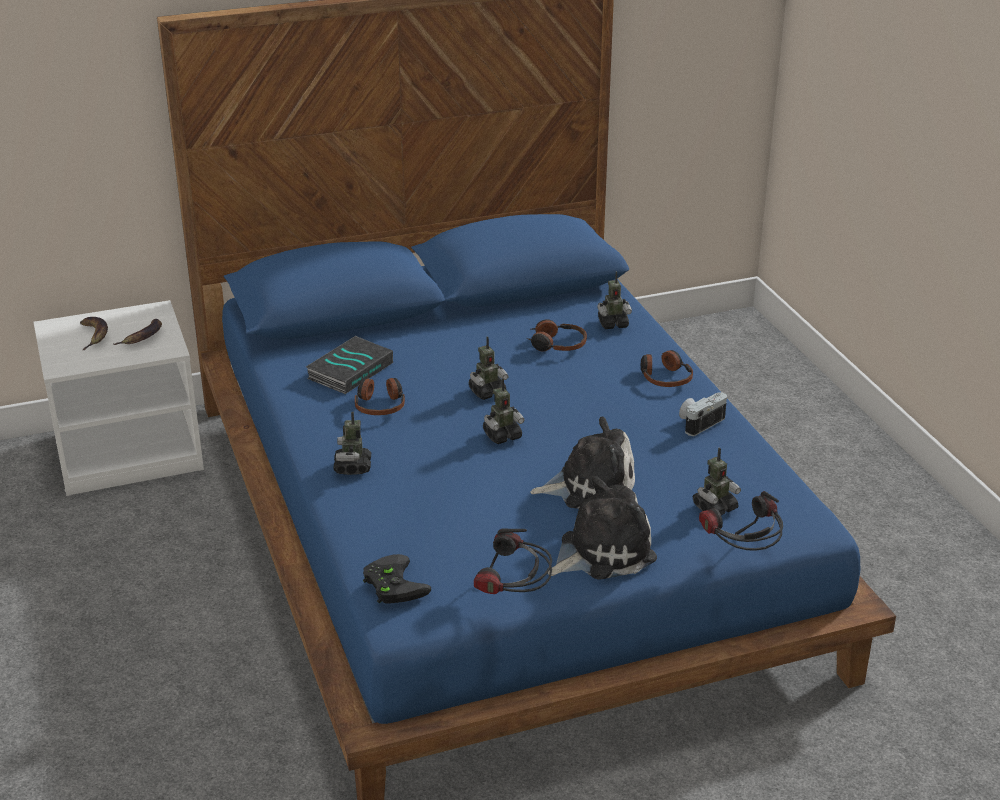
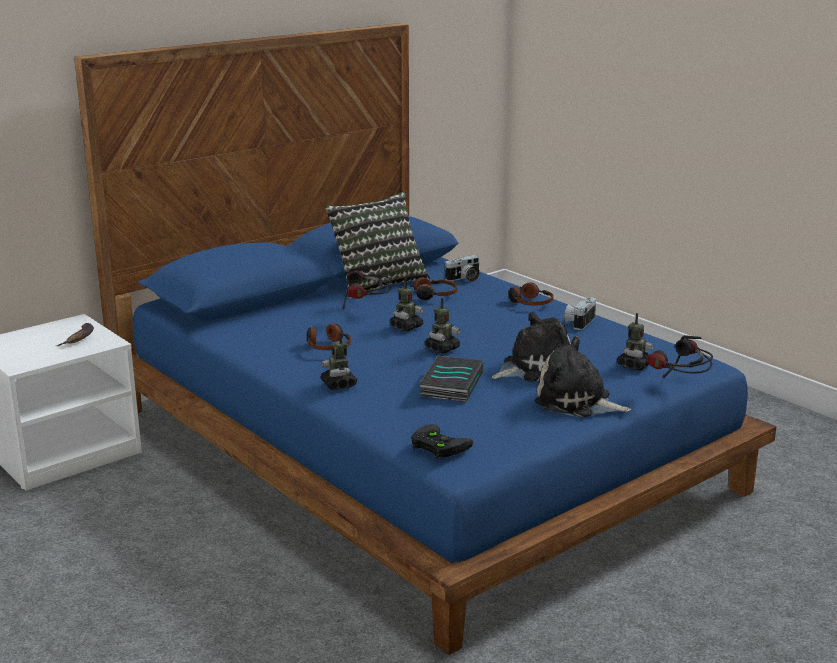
camera: 20 degrees left, 10 degrees down
banana [80,317,108,350] -> none
book [306,336,393,394] -> book moved to [419,356,483,402]
headphones [474,529,552,594] -> headphones moved to [343,265,391,309]
plush toy [548,476,657,580] -> plush toy turned 105 degrees counterclockwise [534,336,631,417]
toy robot [597,271,632,329] -> camera [445,255,480,282]
none -> pillow [325,191,430,298]

